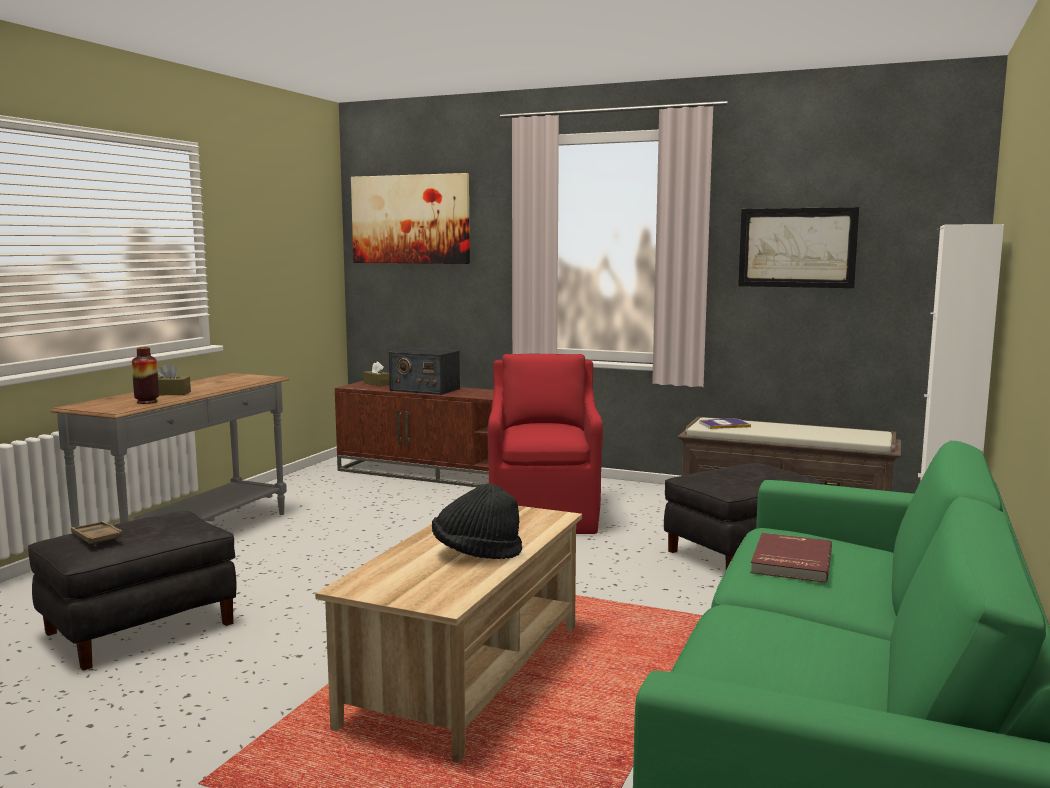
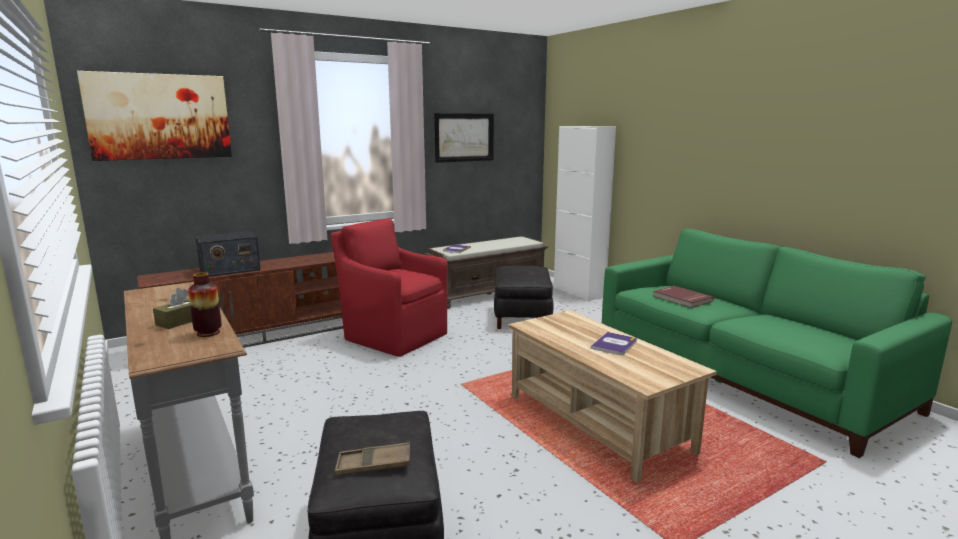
camera: 55 degrees left, 5 degrees up
brown tissue box [363,361,389,386] -> none
black hat [432,483,522,559] -> book [591,332,637,355]

